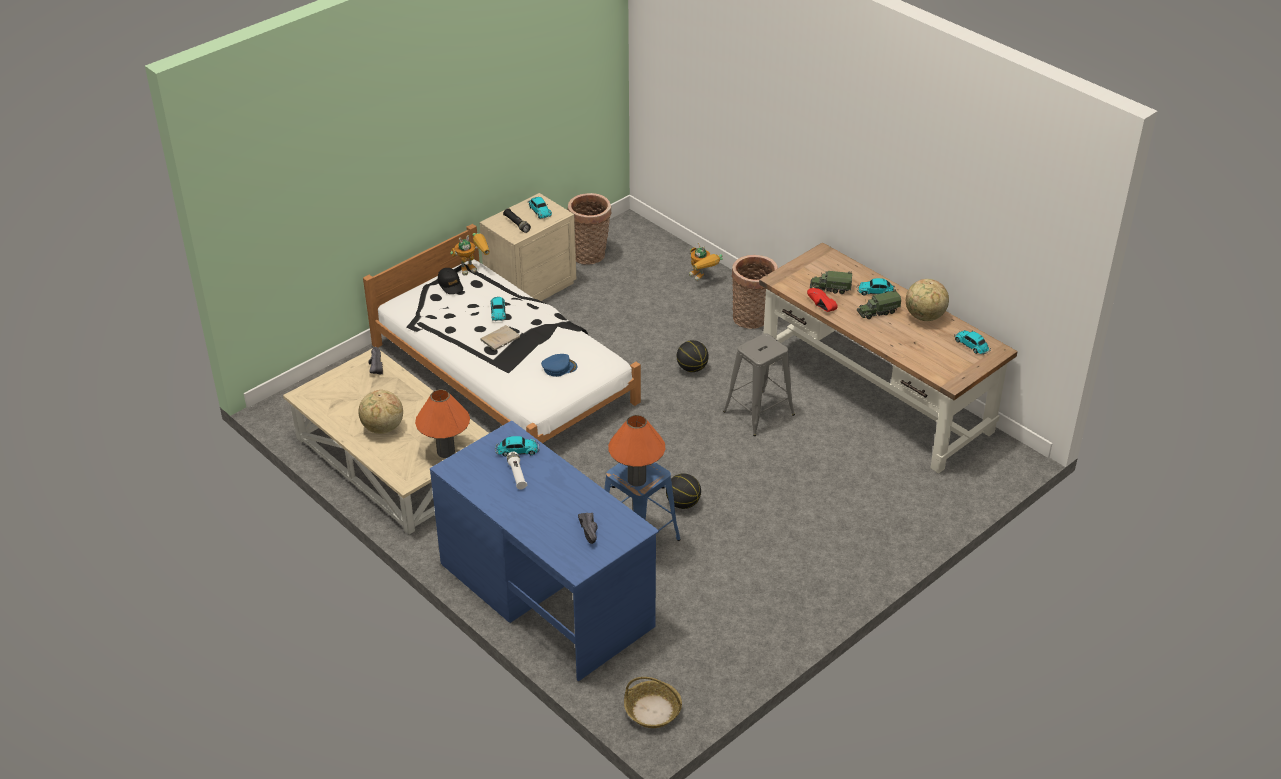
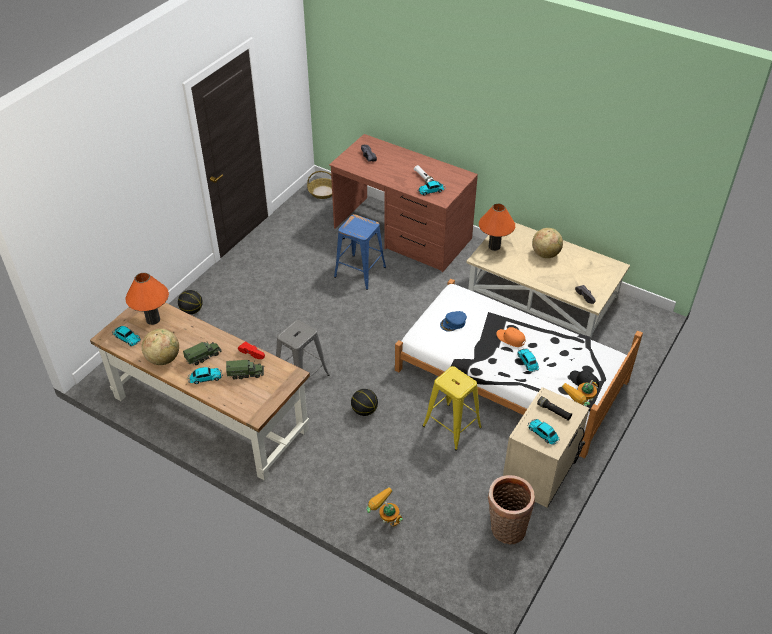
camera: 165 degrees right, 5 degrees up
blue desk [430,420,659,681] -> brown desk [329,134,478,272]
beige book [480,325,520,351] -> orange cap [496,327,525,347]
orange table lamp [608,415,665,486] -> orange table lamp moved to [125,273,169,325]
basketball [666,473,701,509] -> basketball moved to [178,290,203,314]
basket [731,255,778,329] -> none
none -> yellow stool [423,366,482,451]

